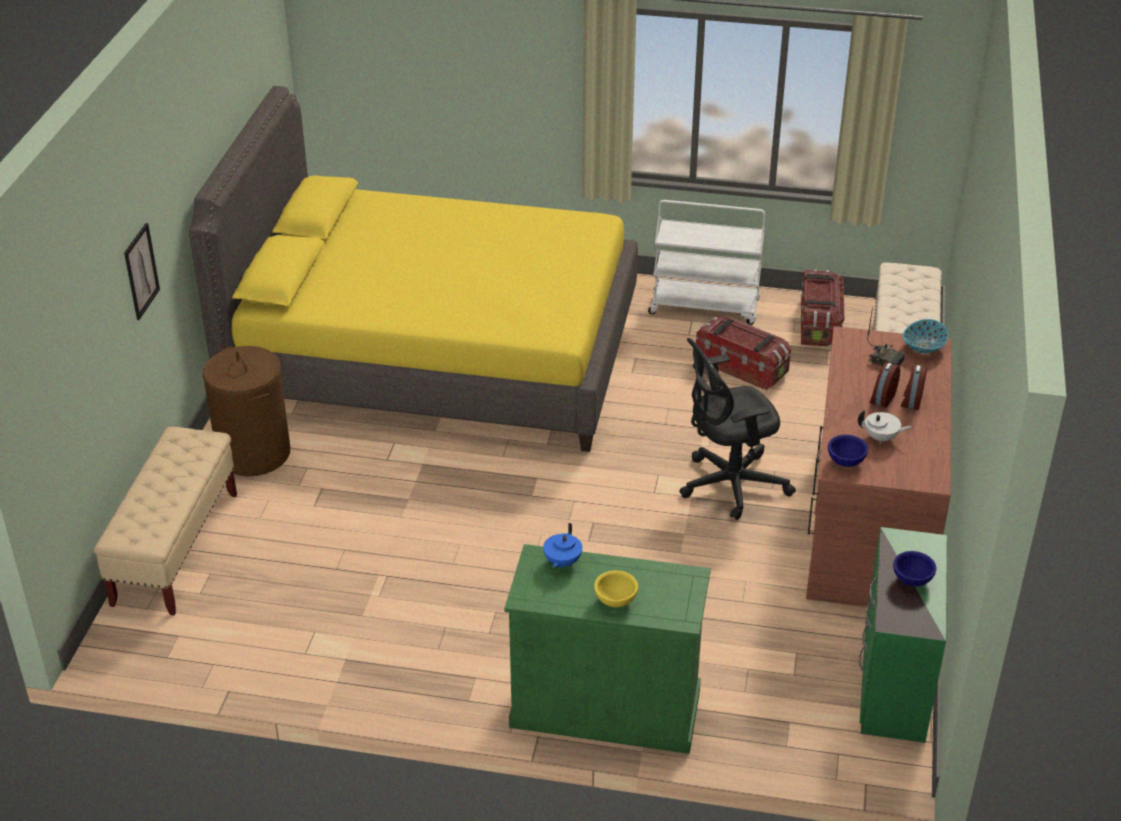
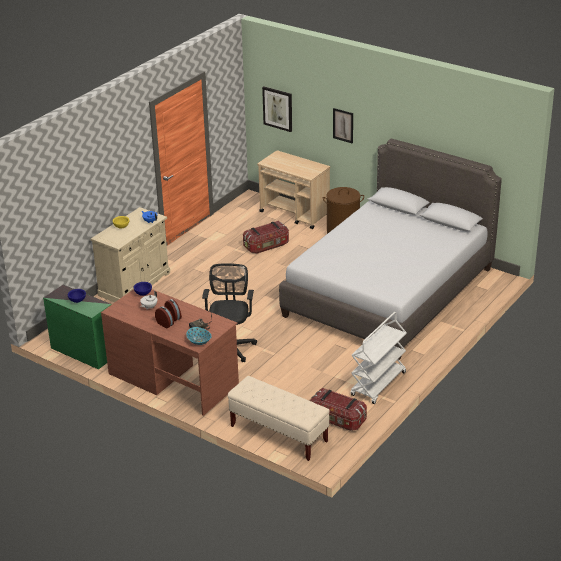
camera: 115 degrees right, 5 degrees down
beige bench [94,427,237,615] -> beige cart [257,150,330,229]
yellow bed [188,86,638,452] -> grey bed [279,139,502,360]
green cabinet [505,544,711,754] -> beige cabinet [91,207,170,303]
storage box [696,316,791,390] -> storage box moved to [243,221,289,254]
none -> picture [262,86,292,132]

